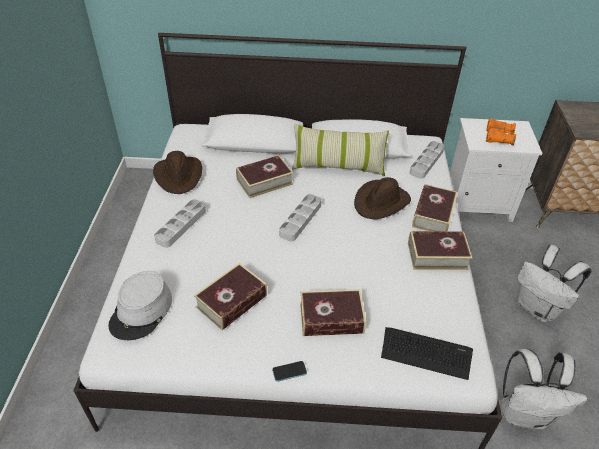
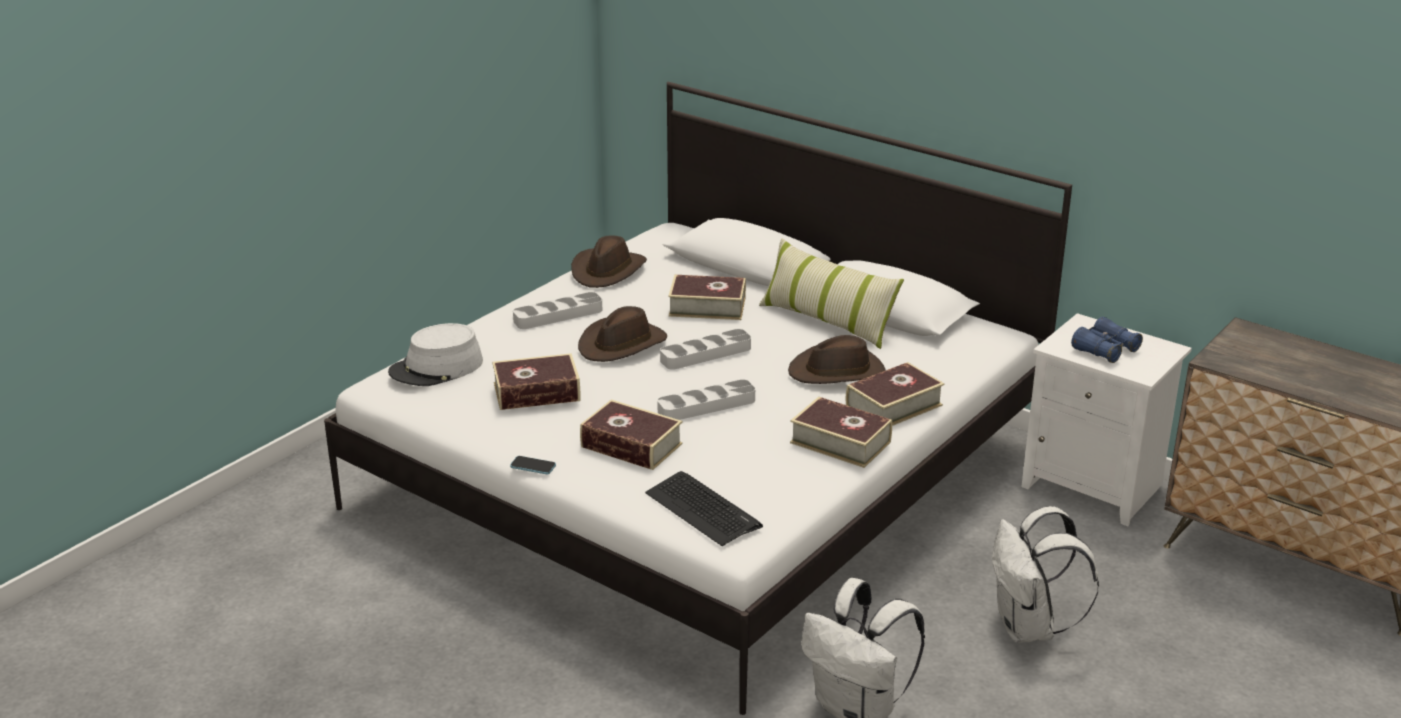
camera: 35 degrees right, 15 degrees down
grey tray [410,141,445,179] -> grey tray moved to [657,379,755,420]
orange binoculars [486,118,516,145] -> blue binoculars [1071,317,1143,363]
none -> brown hat [578,306,667,362]

